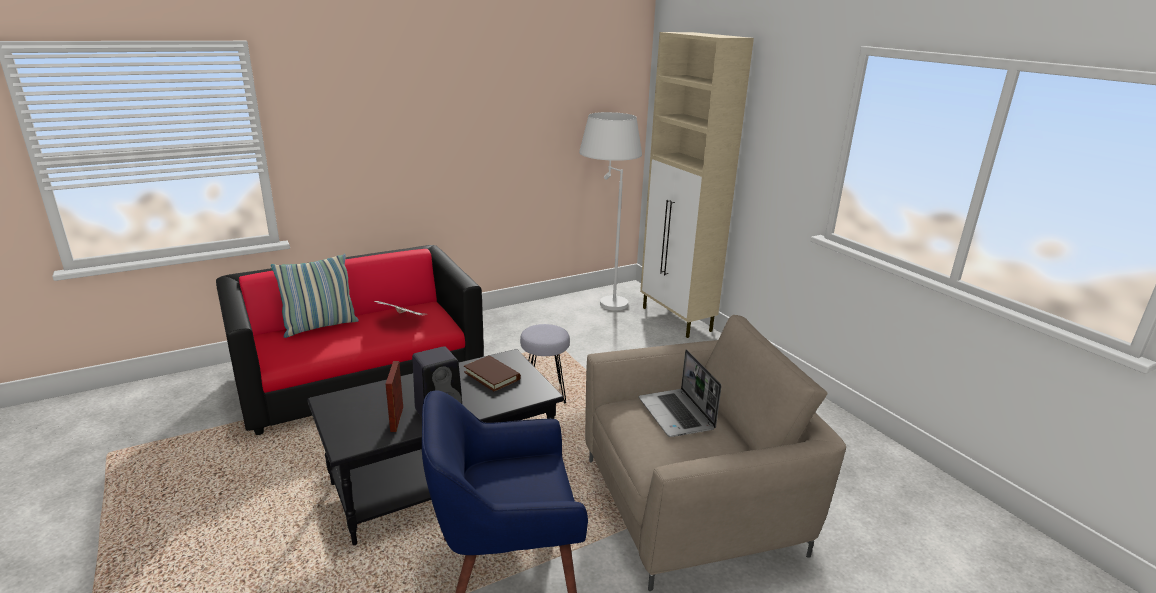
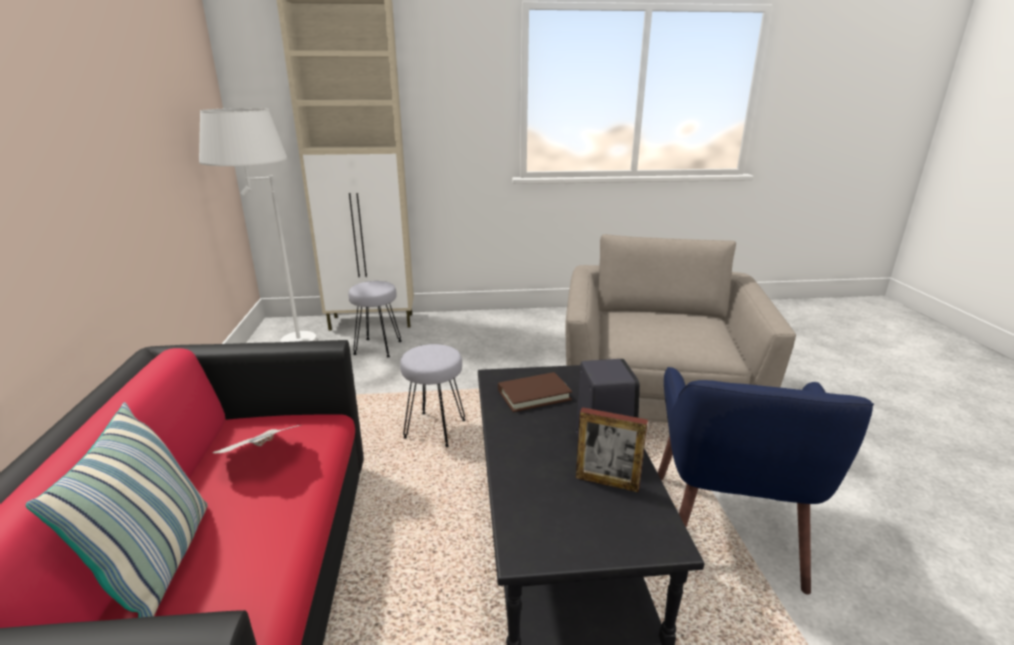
camera: 65 degrees left, 0 degrees up
laptop [639,349,721,437] -> none
none -> grey stool [348,281,402,358]

